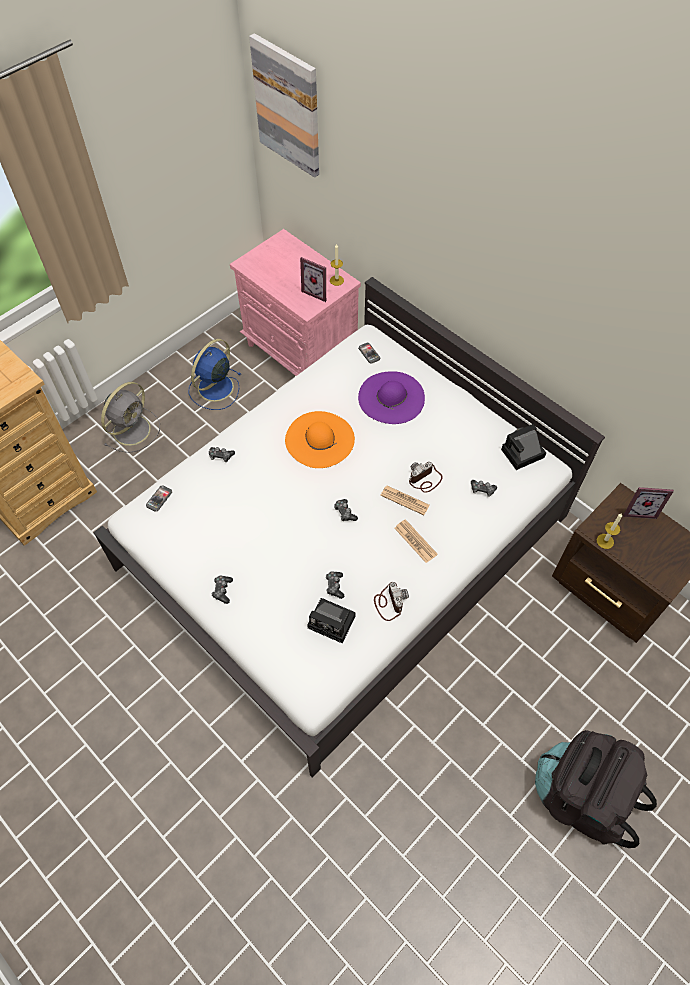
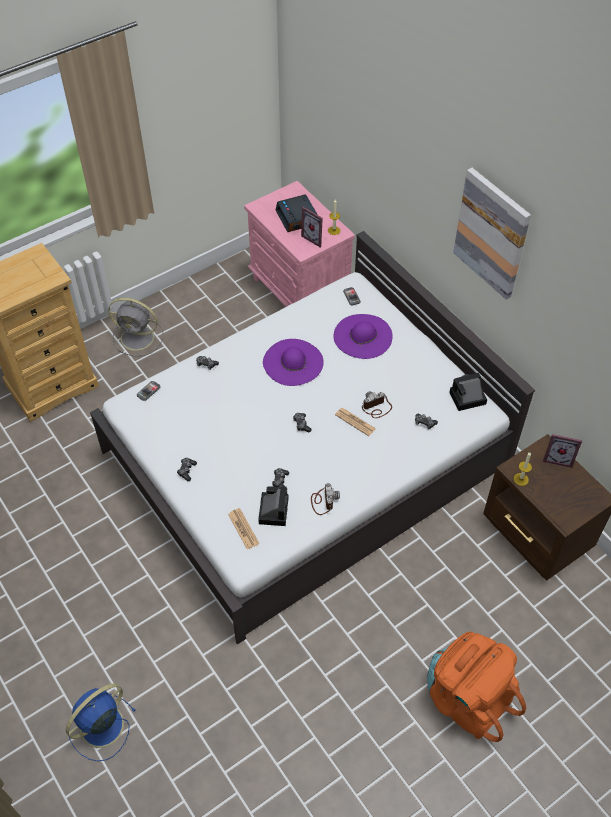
camera: 10 degrees right, 5 degrees down
grey fan [101,382,160,453] -> grey fan turned 60 degrees clockwise [108,298,163,356]
blue fan [188,339,241,410] -> blue fan moved to [66,684,136,761]
picture [249,33,319,178] -> picture moved to [453,168,531,300]
orange hat [285,411,355,468] -> purple hat [263,339,324,386]
camera [307,598,356,643] -> camera turned 120 degrees counterclockwise [258,486,288,526]
newspaper [394,519,438,563] -> newspaper moved to [228,508,259,549]
black backpack [535,730,657,848] -> orange backpack [427,632,526,742]
none -> alarm clock [276,195,318,232]

